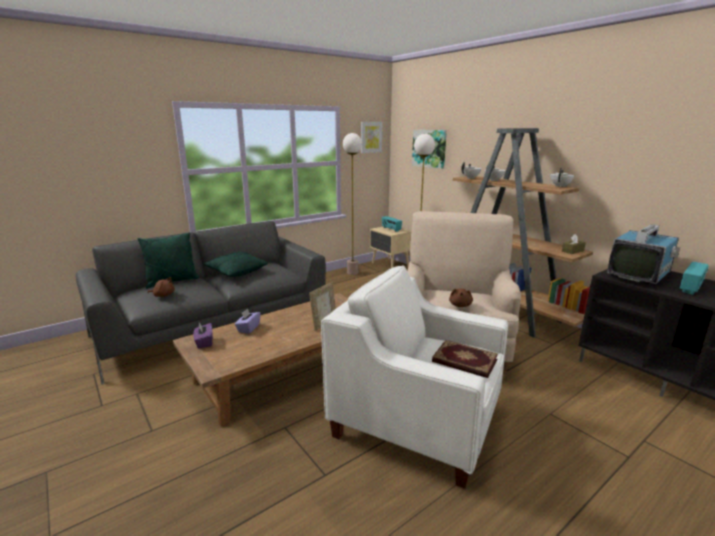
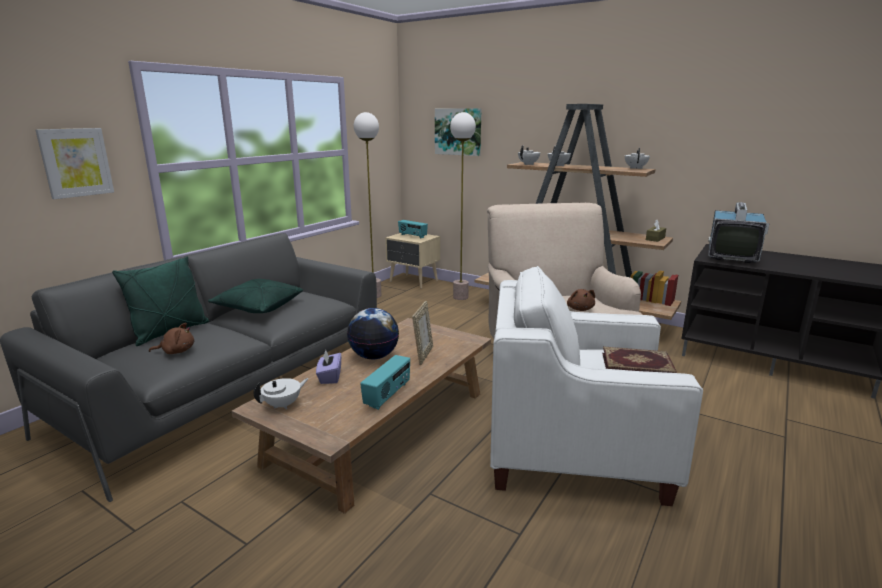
camera: 20 degrees left, 0 degrees up
purple tissue box [193,322,213,348] -> white teapot [253,378,309,410]
picture [361,122,382,153] -> picture moved to [35,128,114,199]
radio [680,262,709,295] -> radio moved to [360,355,410,410]
none -> globe [347,308,399,359]

